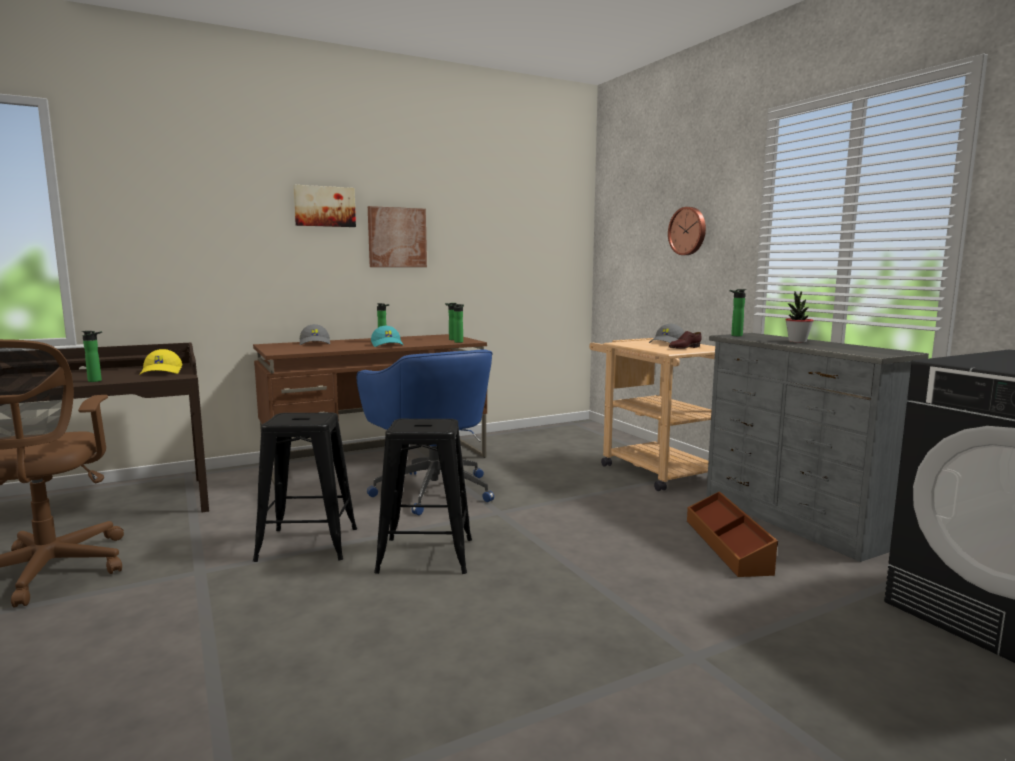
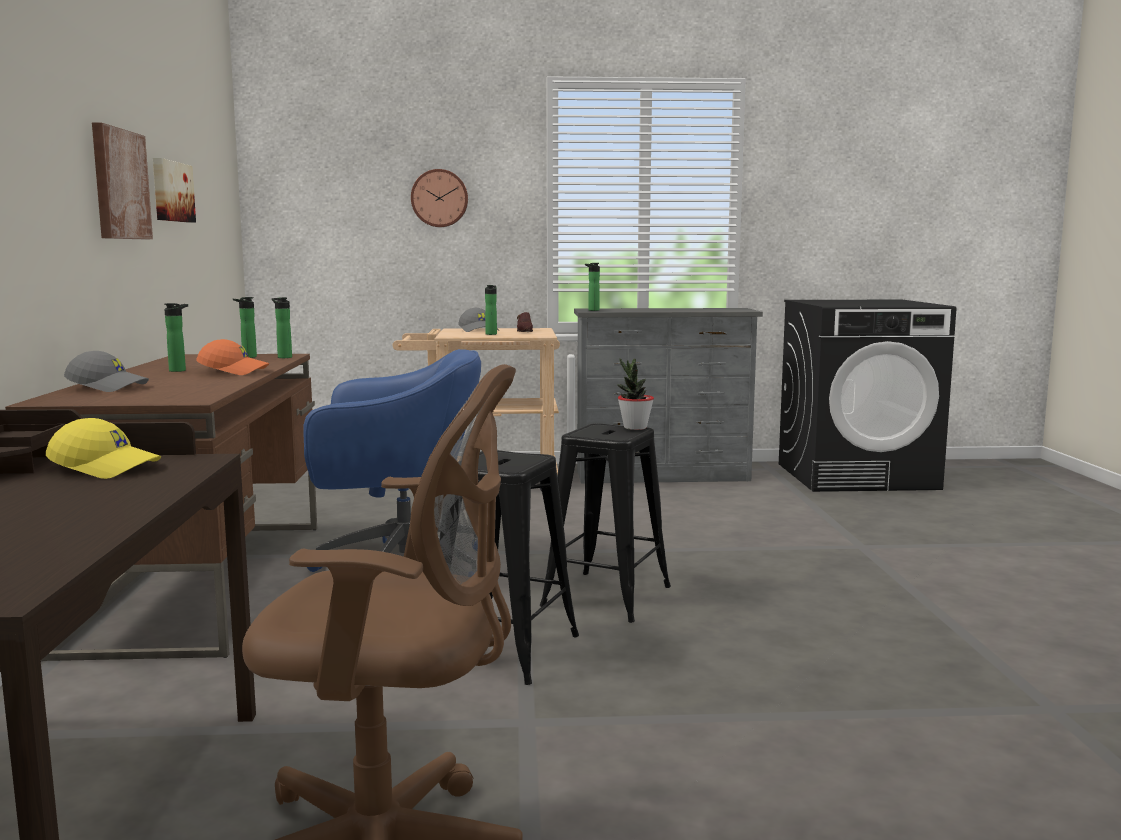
camera: 65 degrees left, 0 degrees up
bottle [82,331,102,382] -> bottle moved to [485,285,497,335]
picture [293,185,356,227] -> picture moved to [153,158,196,223]
turquoise cap [371,326,404,347] -> orange cap [196,339,270,375]
brown storage box [687,491,778,577] -> none
potted plant [785,291,814,343] -> potted plant moved to [617,358,654,430]

